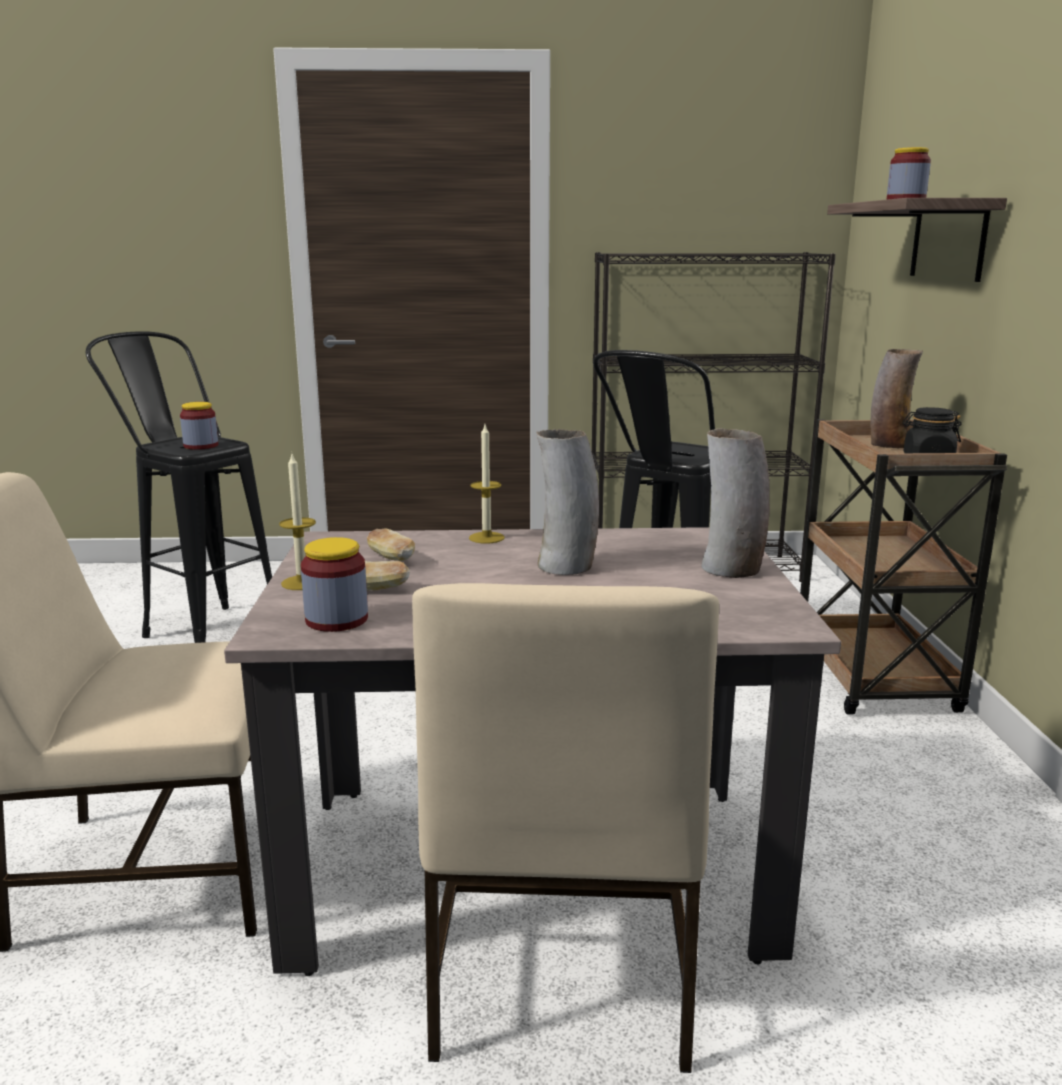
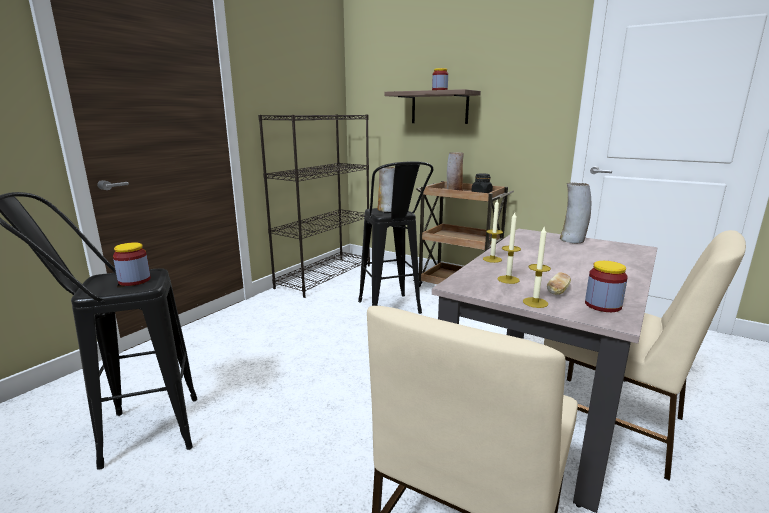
camera: 55 degrees left, 0 degrees up
bread [367,529,415,561] -> candle [498,212,521,284]
vase [536,429,599,575] -> vase moved to [377,167,395,212]

